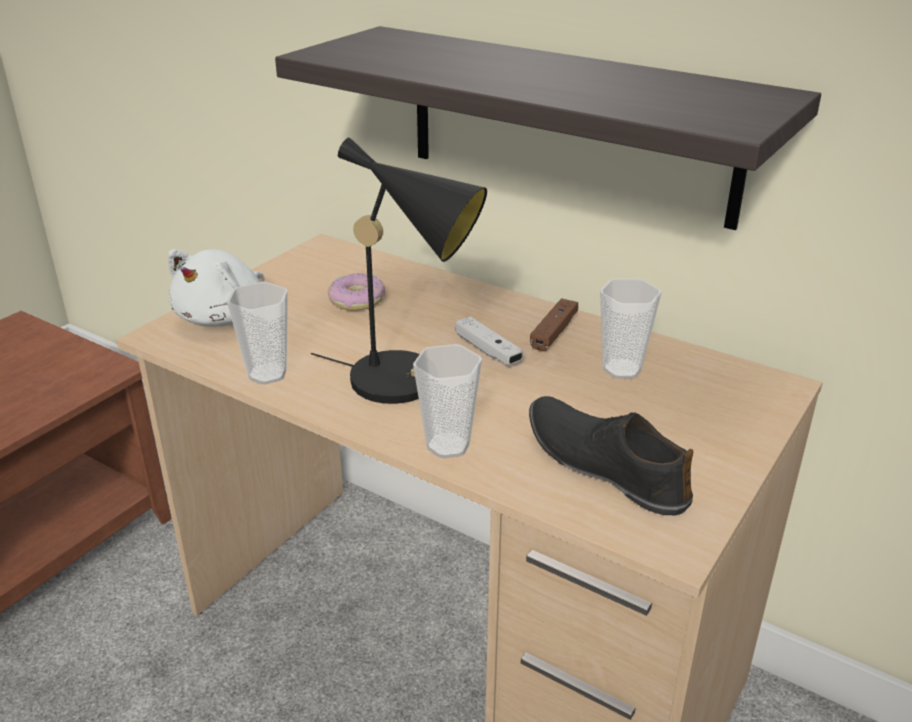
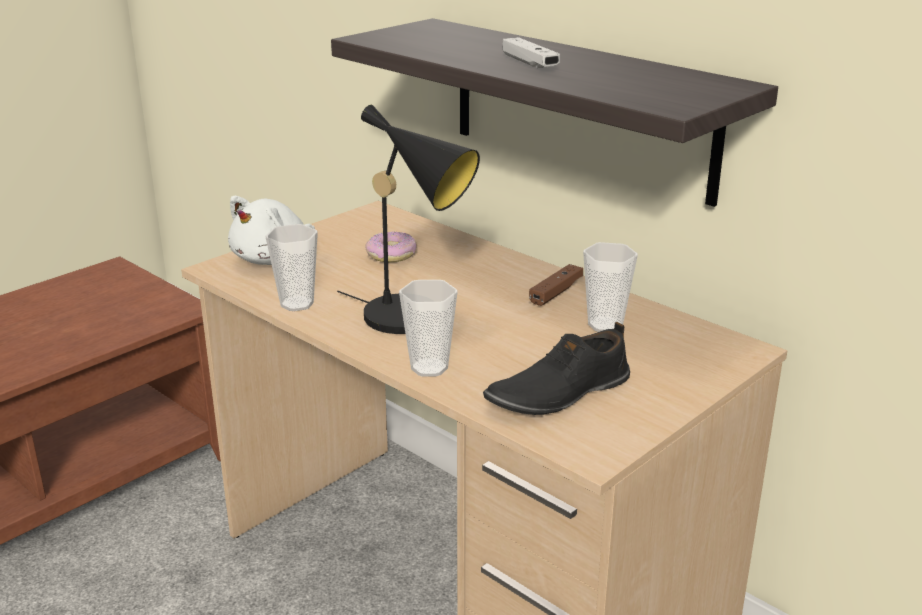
camera: 10 degrees right, 5 degrees down
white game controller [455,316,523,365] -> white game controller moved to [502,37,560,68]
black shoe [529,396,693,515] -> black shoe turned 90 degrees counterclockwise [483,322,630,415]

